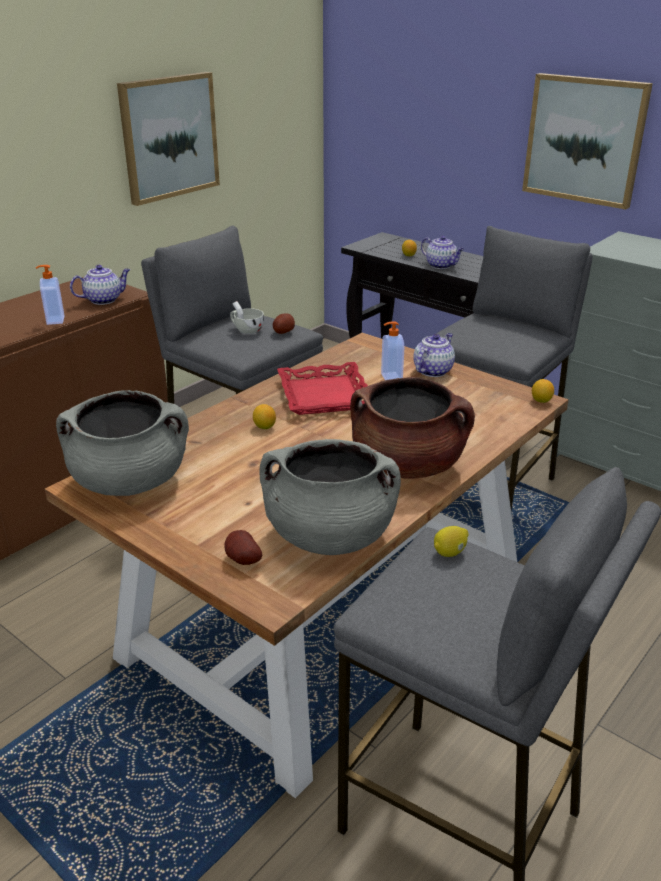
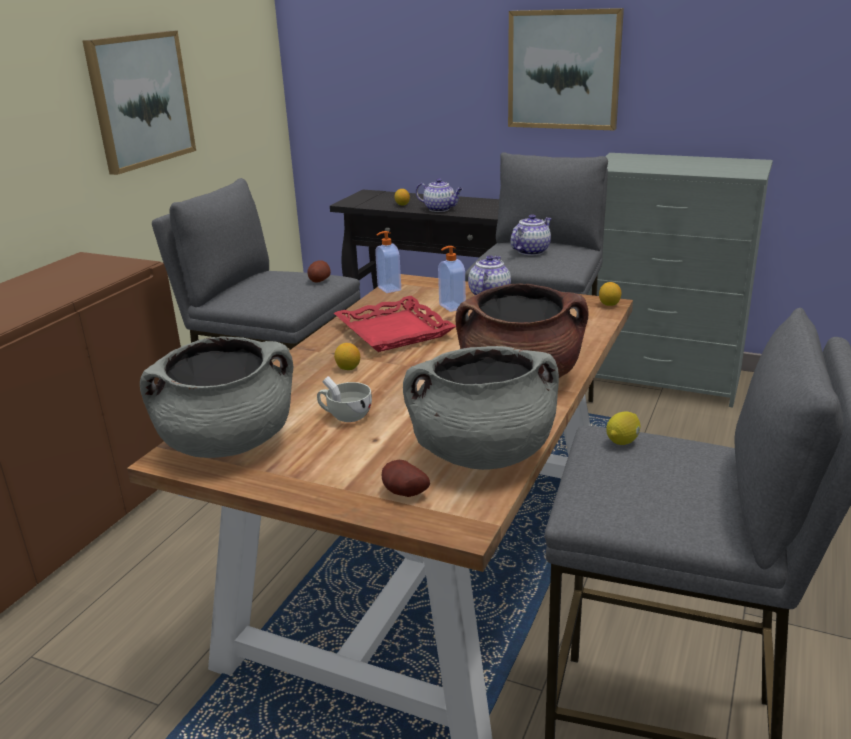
camera: 15 degrees left, 5 degrees down
soap dispenser [36,265,64,325] -> soap dispenser moved to [375,231,401,293]
teapot [70,265,130,305] -> teapot moved to [510,214,552,256]
white cup [230,301,264,334] -> white cup moved to [317,376,372,422]

